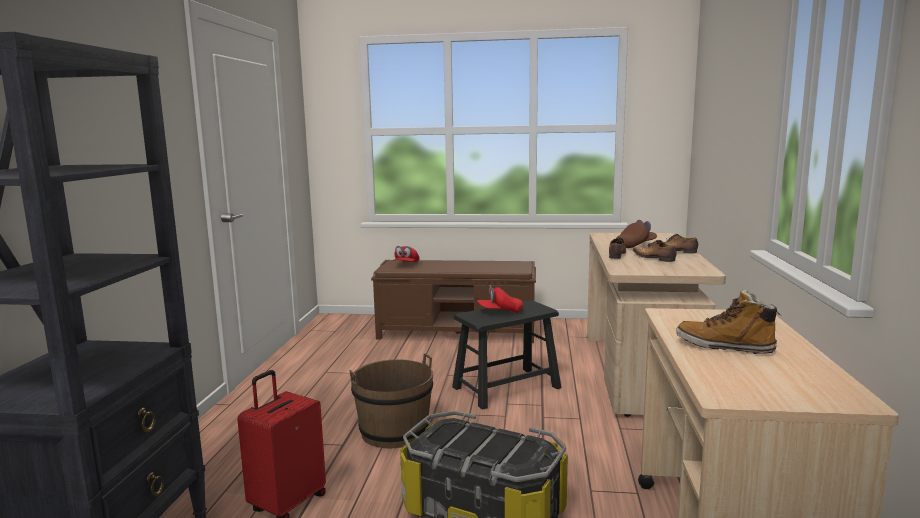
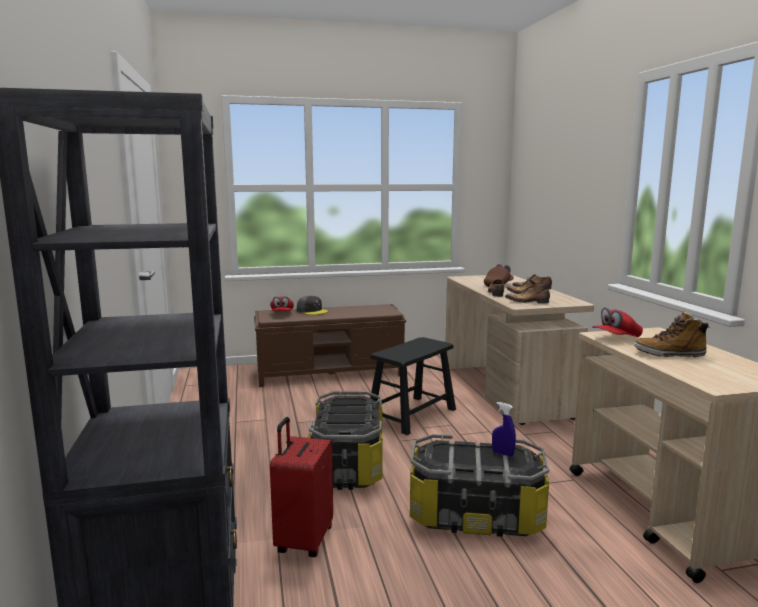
camera: 20 degrees left, 0 degrees up
brown bucket [349,353,433,448] -> storage box [308,391,382,490]
red cap [477,285,523,313] -> red cap moved to [592,307,643,337]
none -> grey cap [297,296,328,315]
none -> blue spray bottle [492,402,516,457]
none -> shoe [505,286,550,304]

